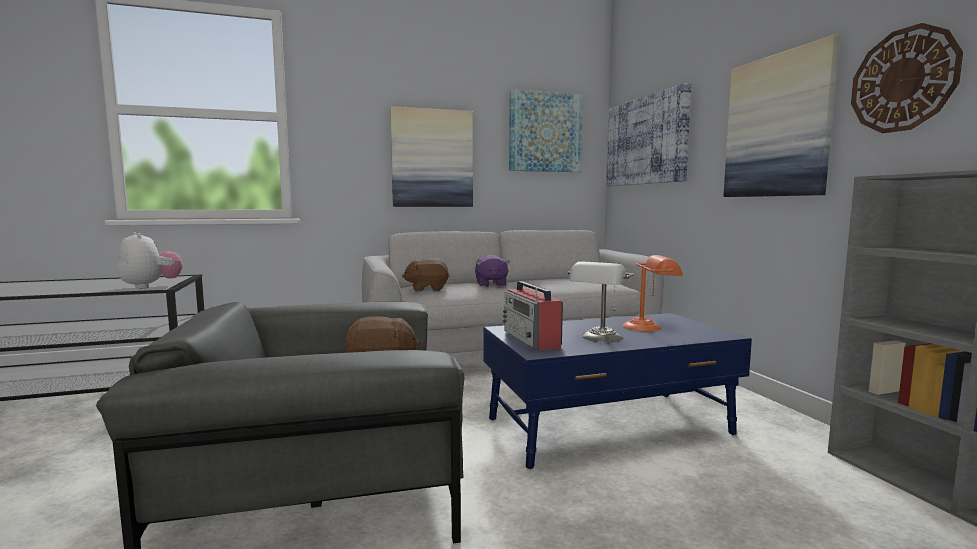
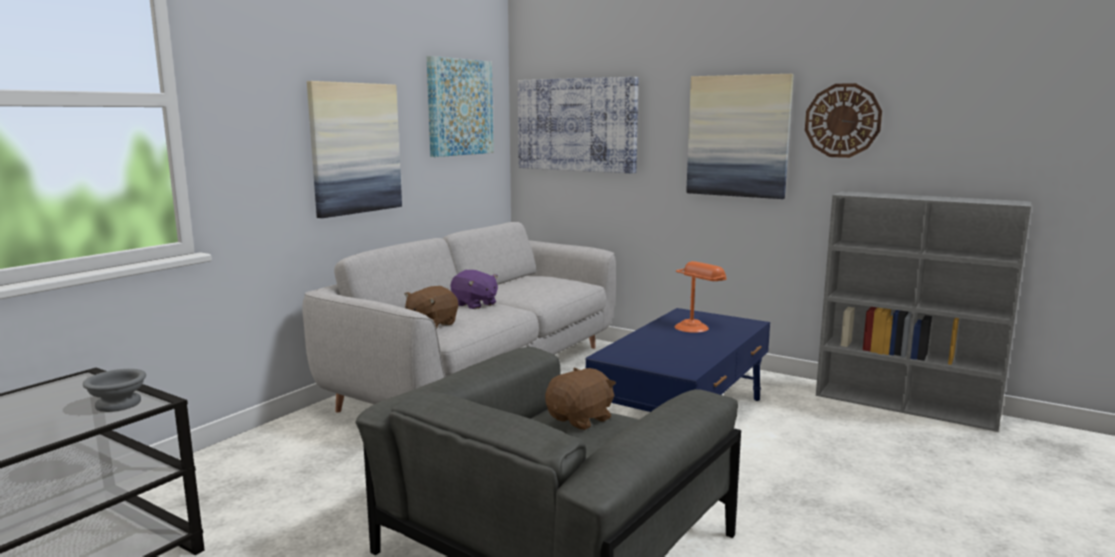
camera: 40 degrees left, 5 degrees up
plush toy [117,232,183,289] -> grey bowl [83,369,146,412]
radio [502,281,563,351] -> none
white table lamp [568,262,634,342] -> none

